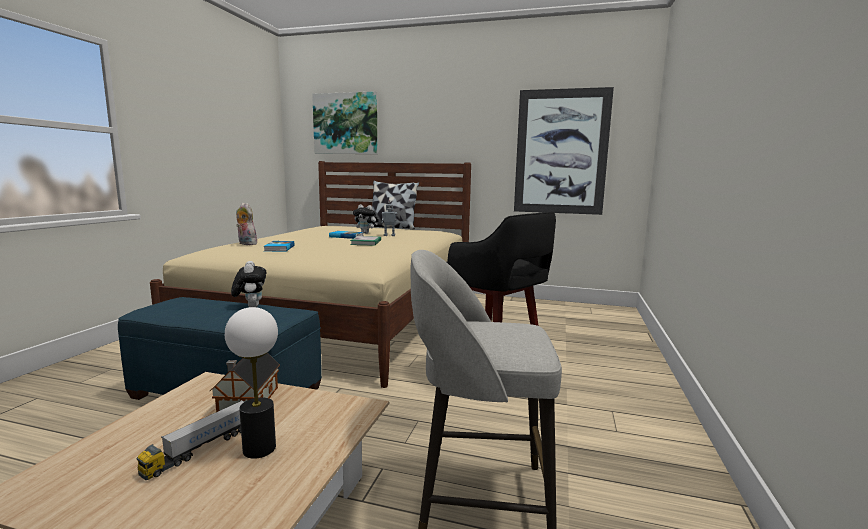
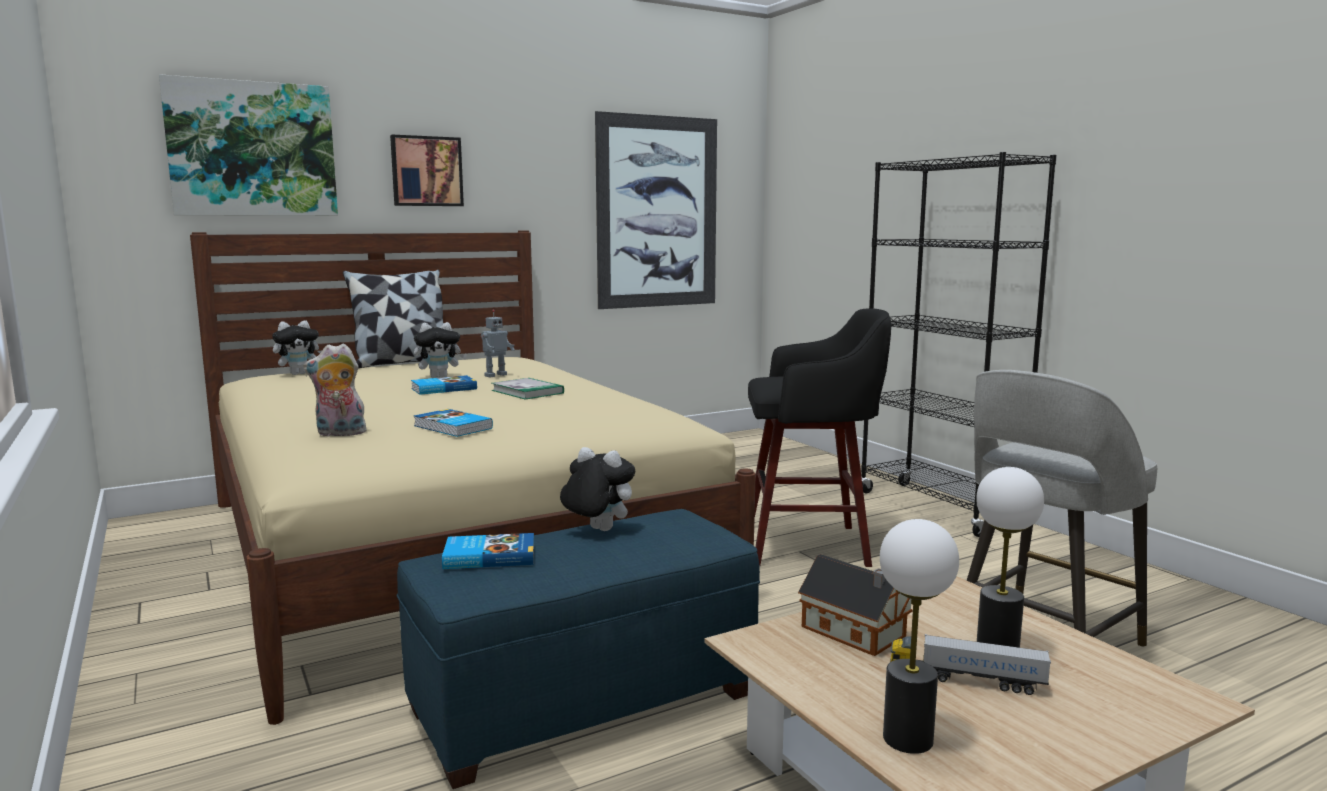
camera: 45 degrees left, 0 degrees up
toy truck [136,400,244,480] -> toy truck turned 120 degrees clockwise [890,634,1051,695]
none -> plush toy [272,320,322,375]
none -> picture [390,135,464,206]
none -> book [442,533,534,569]
none -> black bookcase [861,152,1057,537]
none -> table lamp [880,519,959,754]

